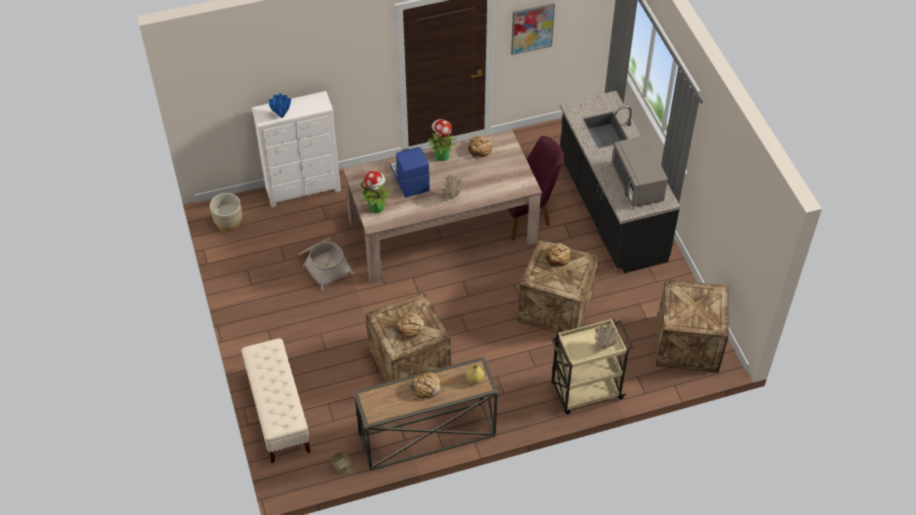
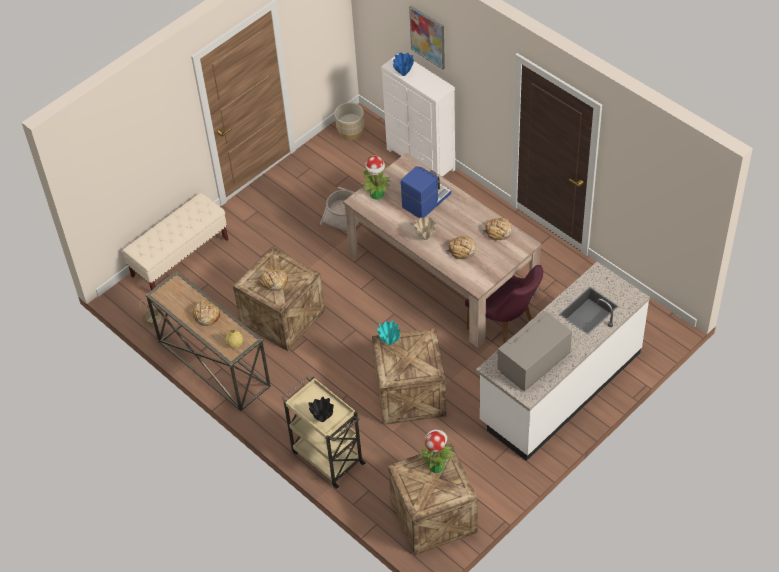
camera: 65 degrees right, 0 degrees up
potted plant [427,119,457,161] -> potted plant moved to [419,430,455,473]
picture [511,3,555,55] -> picture moved to [409,6,445,69]
bread [546,243,570,269] -> bread moved to [445,236,476,260]
black counter [560,91,681,273] -> white counter [476,262,650,461]
beige vase [595,325,618,350] -> black vase [309,397,334,422]
none -> turquoise vase [377,321,401,345]

